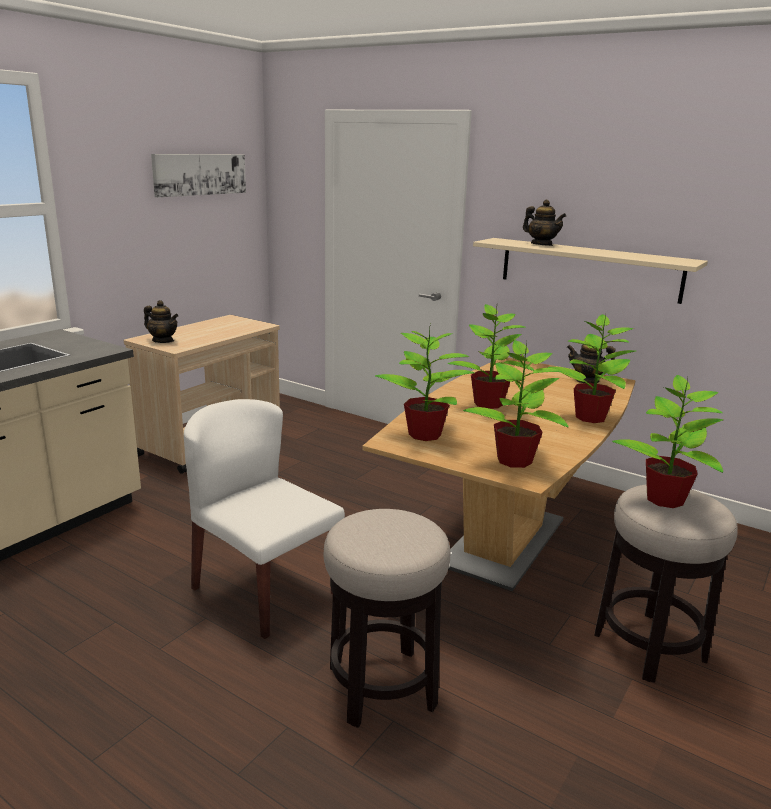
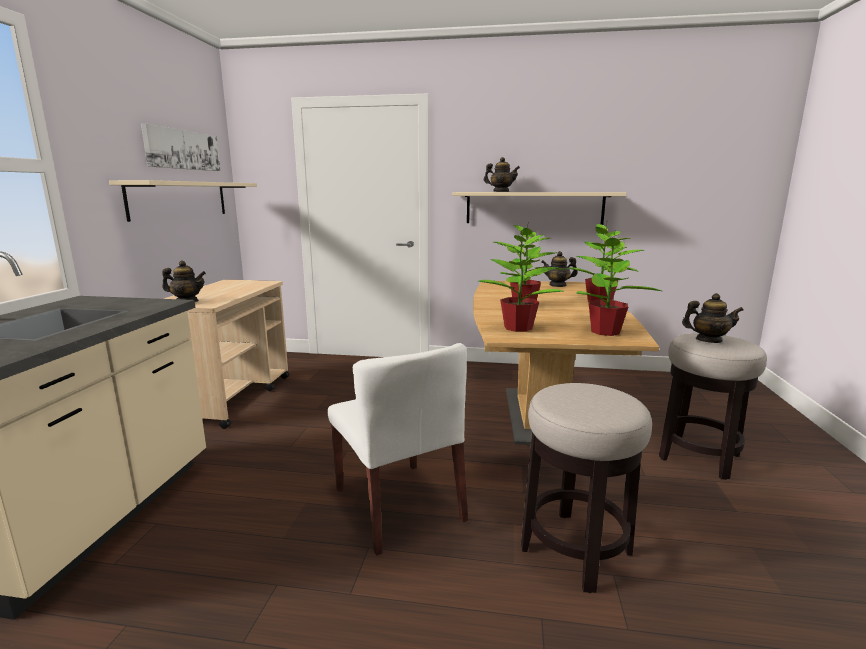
camera: 25 degrees left, 5 degrees down
white chair [184,399,345,639] -> white chair turned 135 degrees counterclockwise [327,343,468,556]
potted plant [612,375,724,508] -> teapot [682,293,743,343]
none -> beige shelf [109,180,257,222]

